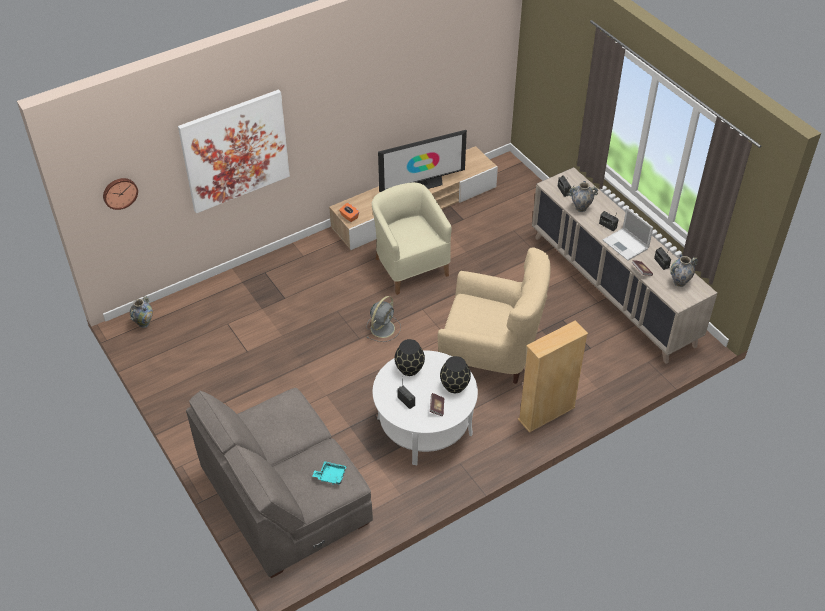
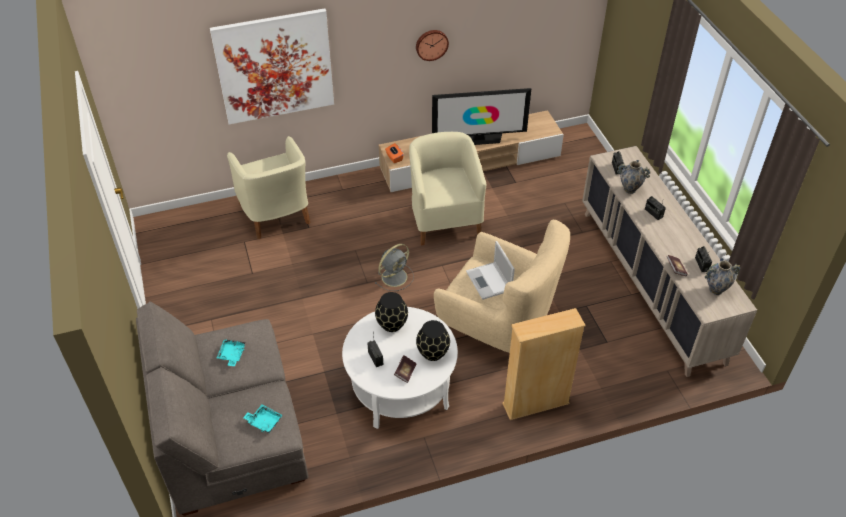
camera: 15 degrees right, 0 degrees up
wall clock [103,178,138,210] -> wall clock moved to [416,30,449,61]
vase [130,296,153,328] -> none
laptop [603,208,653,261] -> laptop moved to [466,241,515,300]
none -> turquoise tray [217,339,246,366]
none -> beige armchair [227,136,311,239]

